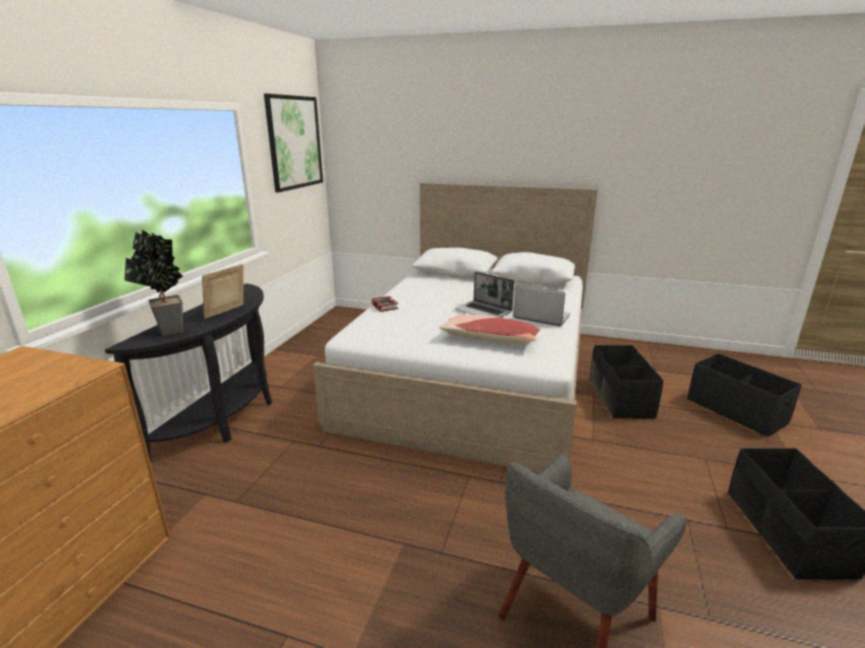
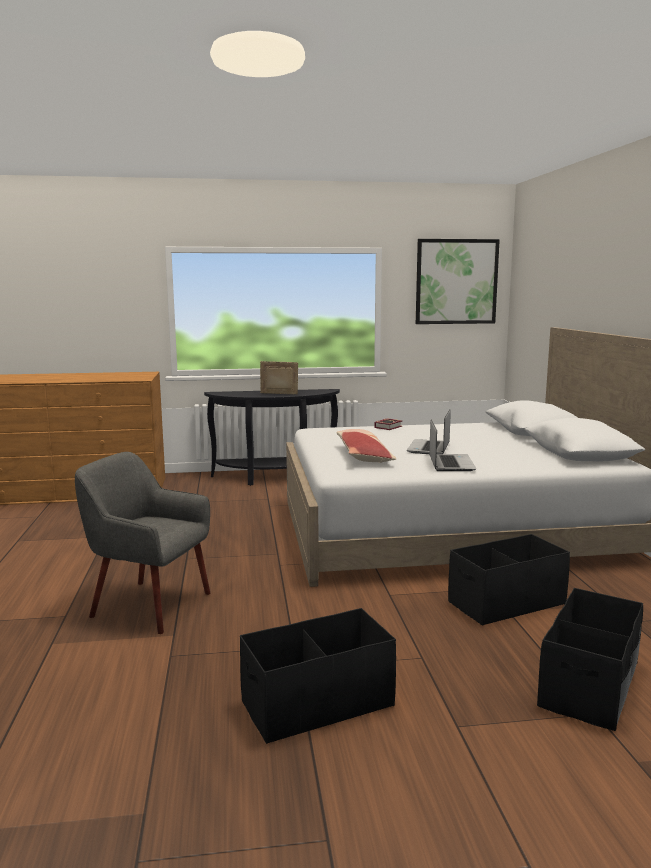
camera: 65 degrees right, 10 degrees down
potted plant [124,230,183,336] -> none

